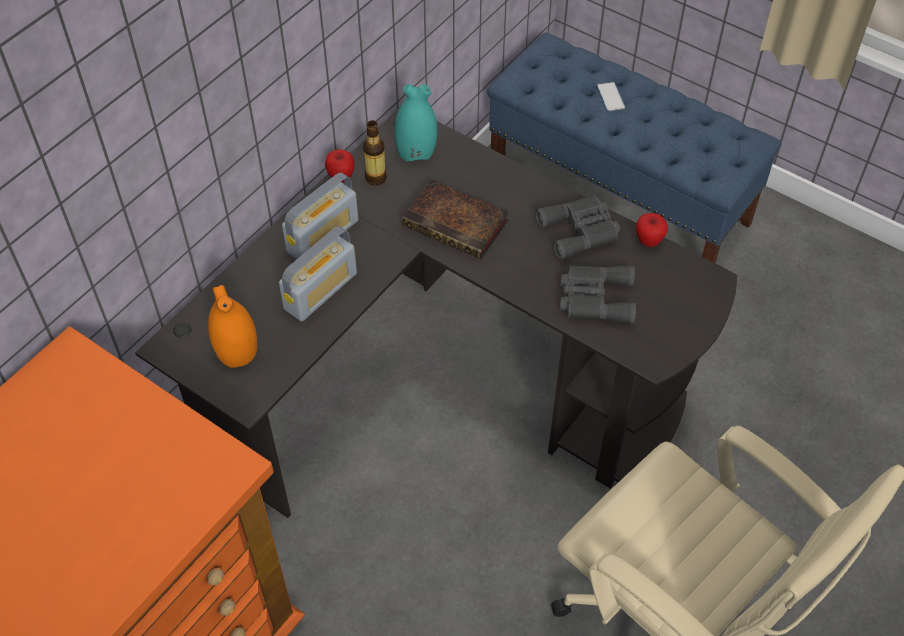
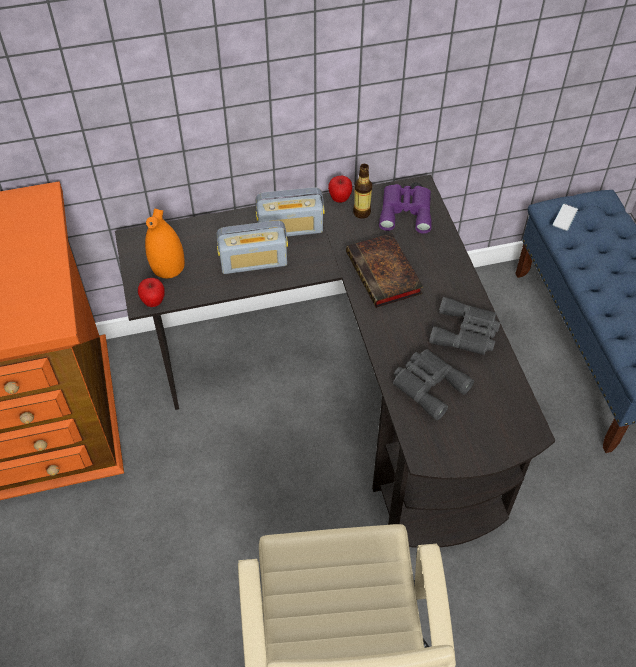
camera: 40 degrees right, 0 degrees up
turquoise vase [395,83,437,161] -> purple binoculars [379,184,432,234]
phone [597,82,625,111] -> phone moved to [552,204,578,231]
apple [636,213,668,247] -> apple moved to [138,278,164,307]

